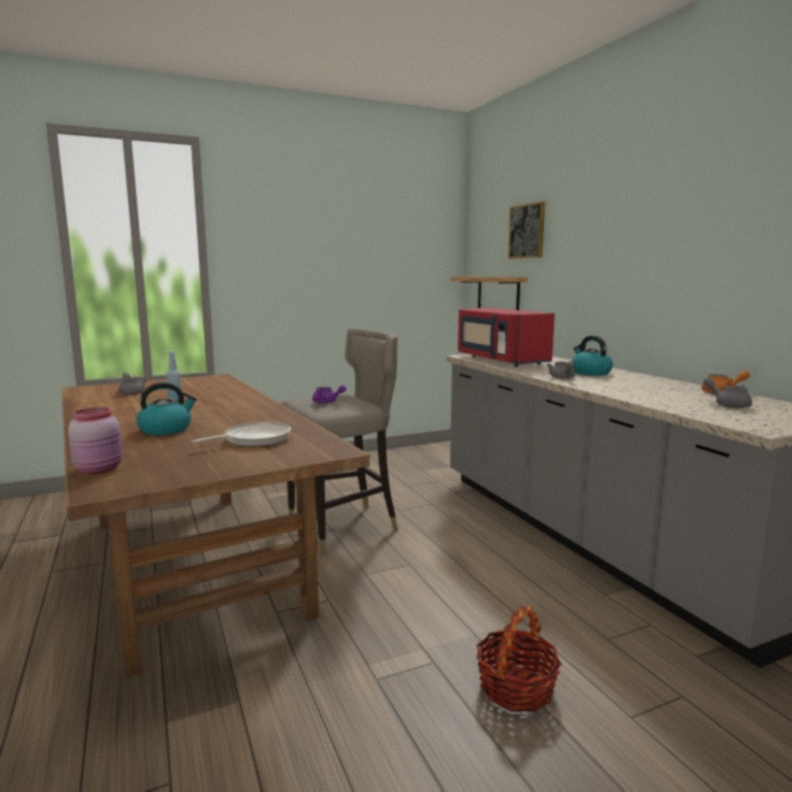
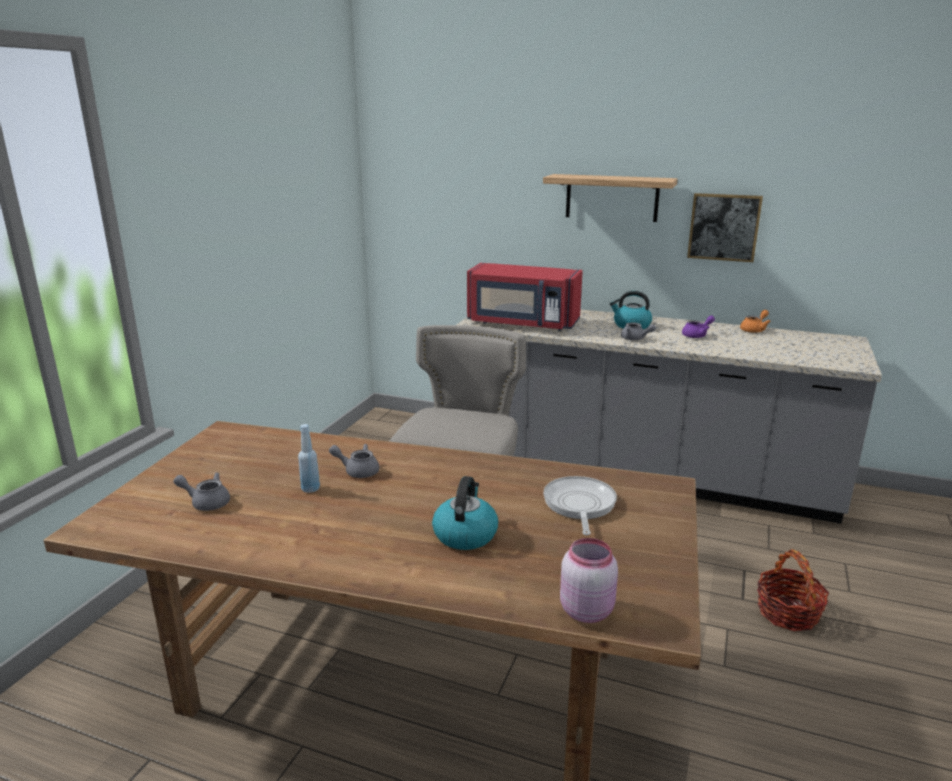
camera: 45 degrees left, 10 degrees up
purple teapot [312,385,346,404] -> purple teapot moved to [682,315,715,338]
shelf [451,277,528,310] -> shelf moved to [543,174,678,222]
picture [508,201,545,259] -> picture moved to [687,193,763,262]
grey teapot [703,377,752,408] -> grey teapot moved to [329,444,379,478]

